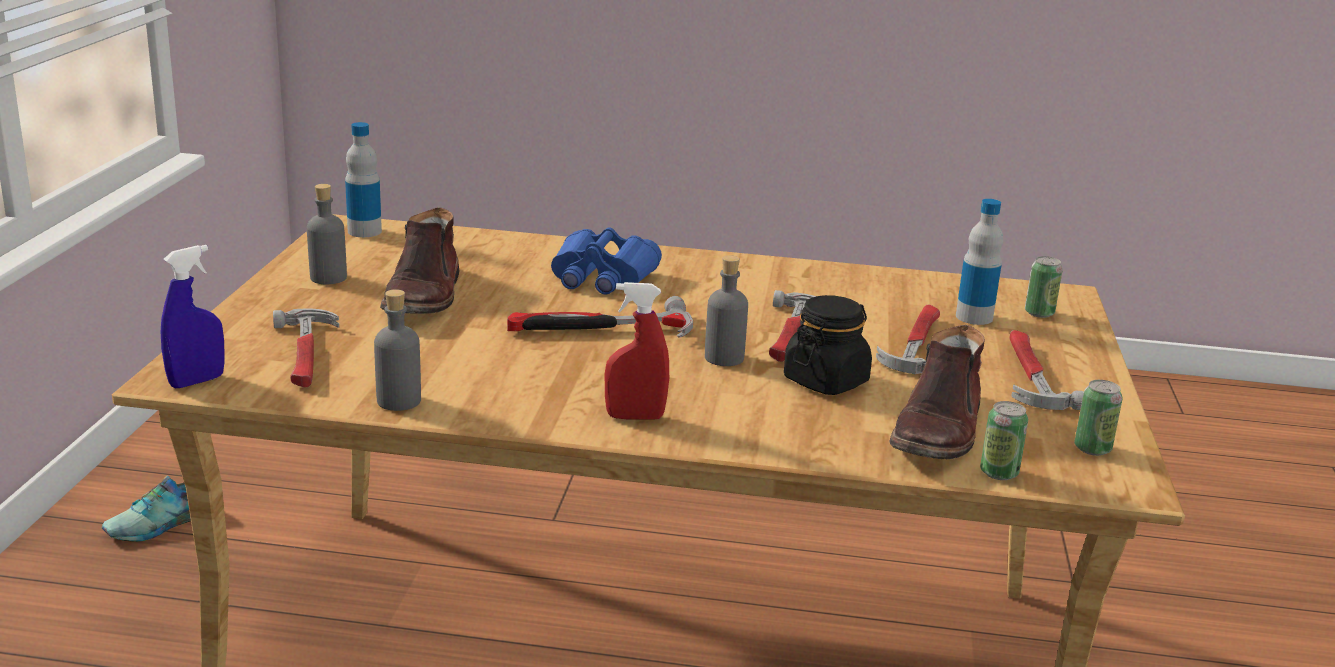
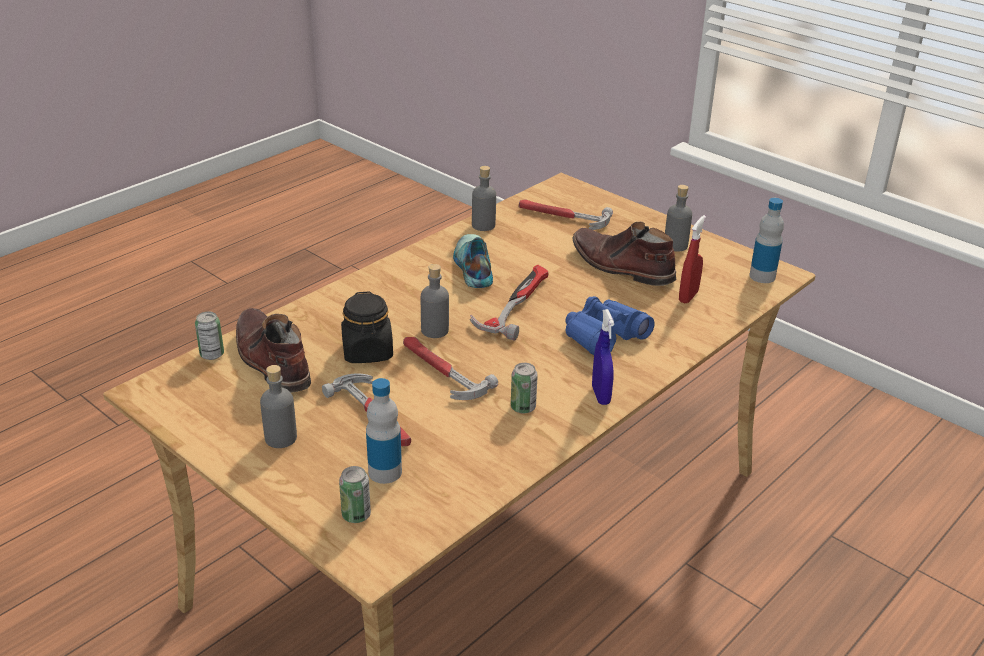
camera: 125 degrees right, 10 degrees up
shoe [102,475,191,542] -> shoe moved to [453,234,493,288]
blue spray bottle [161,245,224,388] -> blue spray bottle moved to [592,309,614,405]
red spray bottle [605,282,669,419] -> red spray bottle moved to [679,215,706,303]
hammer [1009,330,1084,410] -> grey bottle [260,365,297,448]
can [1074,380,1123,456] -> can moved to [511,363,538,414]

